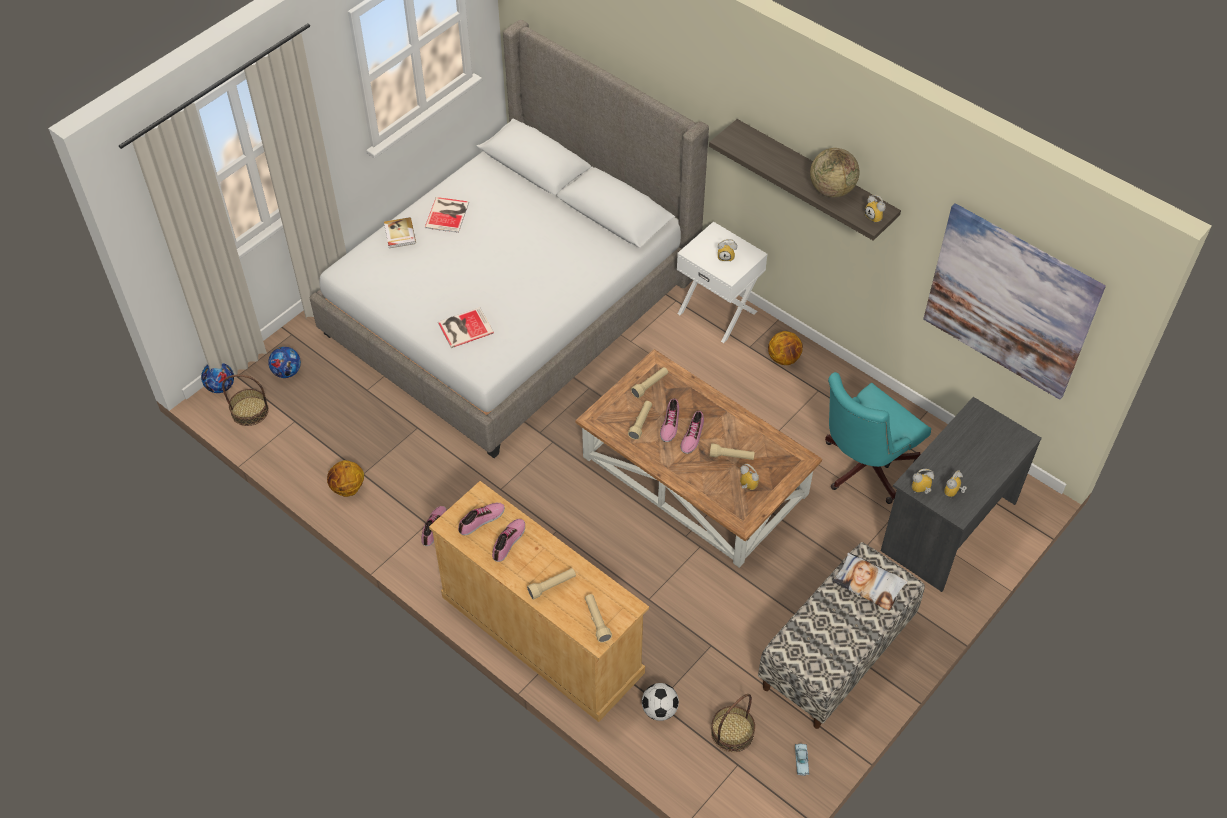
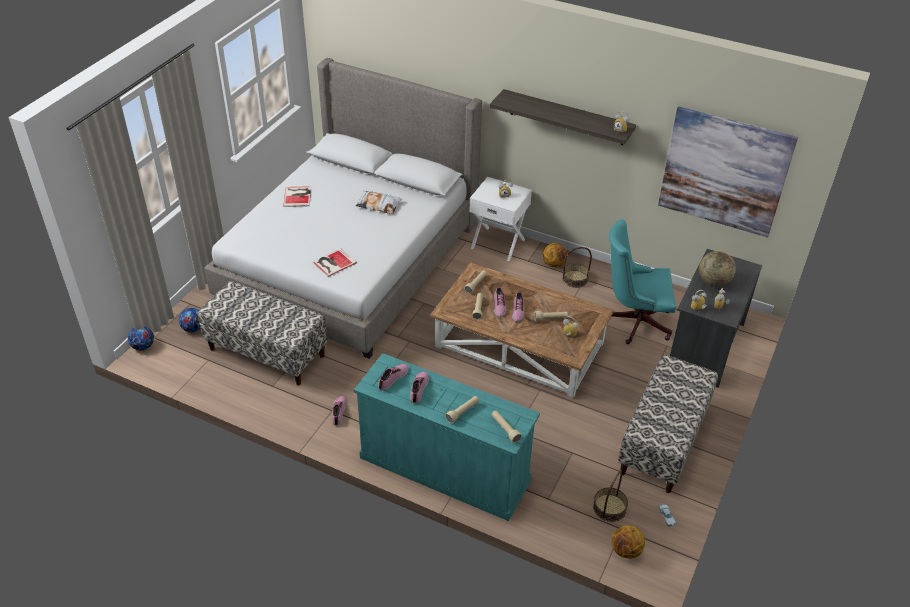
camera: 15 degrees left, 10 degrees down
basket [222,375,269,426] -> basket moved to [562,247,592,288]
basketball [327,460,364,497] -> basketball moved to [612,525,645,559]
book [384,217,416,248] -> none
beige dresser [429,481,649,722] -> turquoise dresser [354,353,540,521]
football [642,683,679,721] -> none
globe [810,148,859,197] -> globe moved to [699,251,736,287]
turquoise office chair [825,372,931,504] -> turquoise office chair turned 60 degrees clockwise [609,219,676,344]
pillow [833,552,908,611] -> pillow moved to [356,191,402,214]
none -> bench [198,281,327,386]

